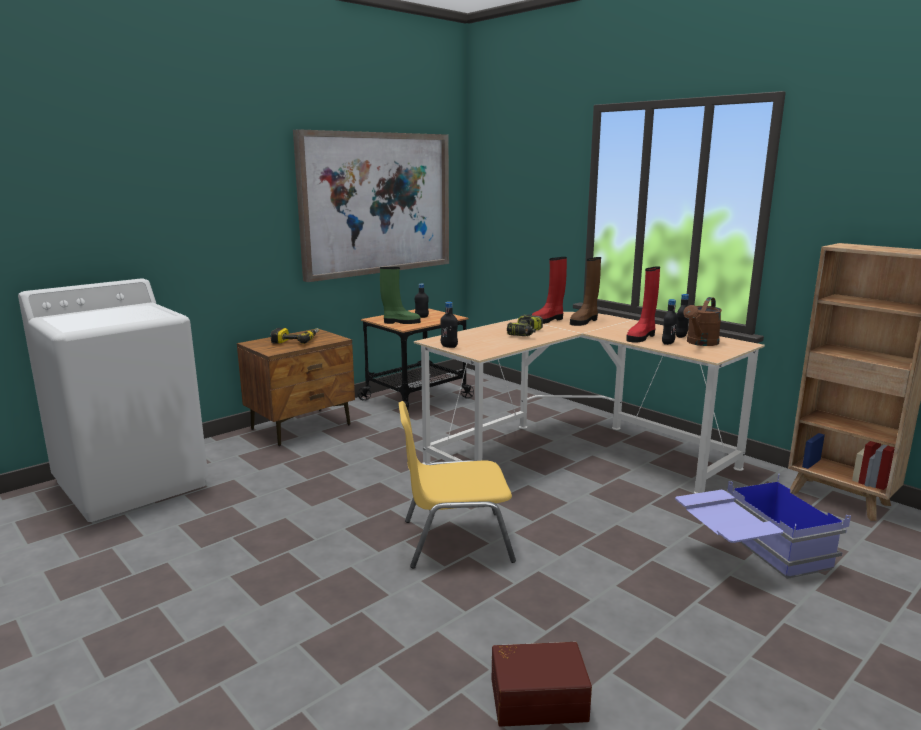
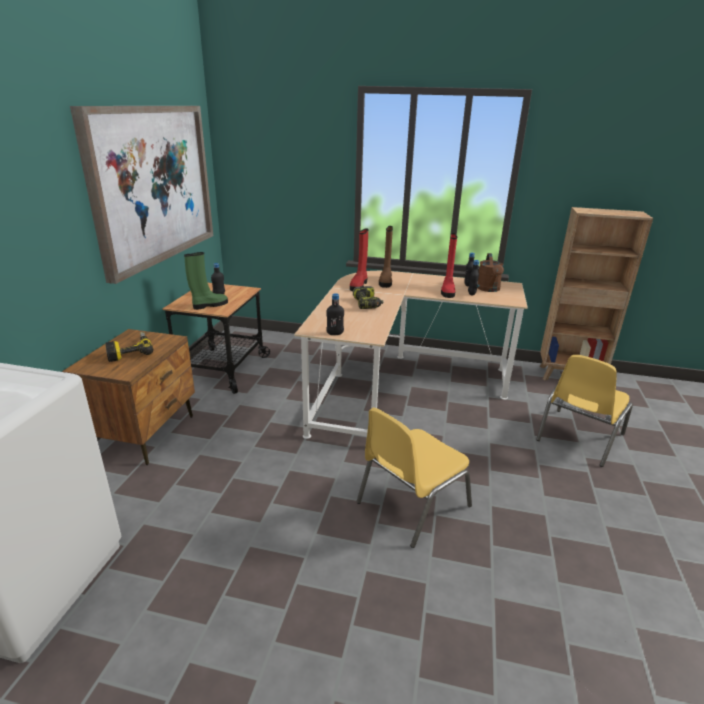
camera: 35 degrees left, 10 degrees up
brown storage box [492,642,592,727] -> none
blue storage box [675,474,851,579] -> yellow chair [536,355,633,467]

